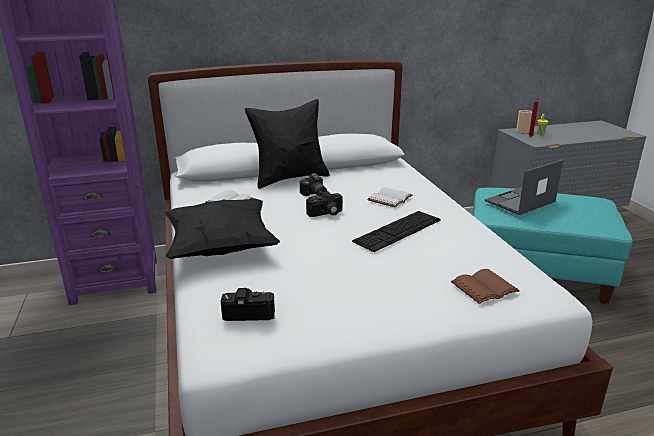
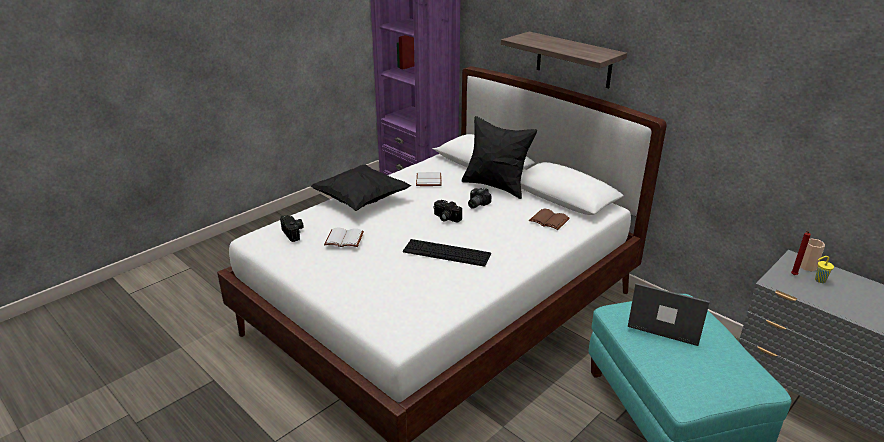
camera: 60 degrees right, 5 degrees up
white book [367,187,413,207] -> white book moved to [324,228,364,247]
brown book [451,269,520,304] -> brown book moved to [529,209,570,230]
none -> shelf [501,32,627,89]

